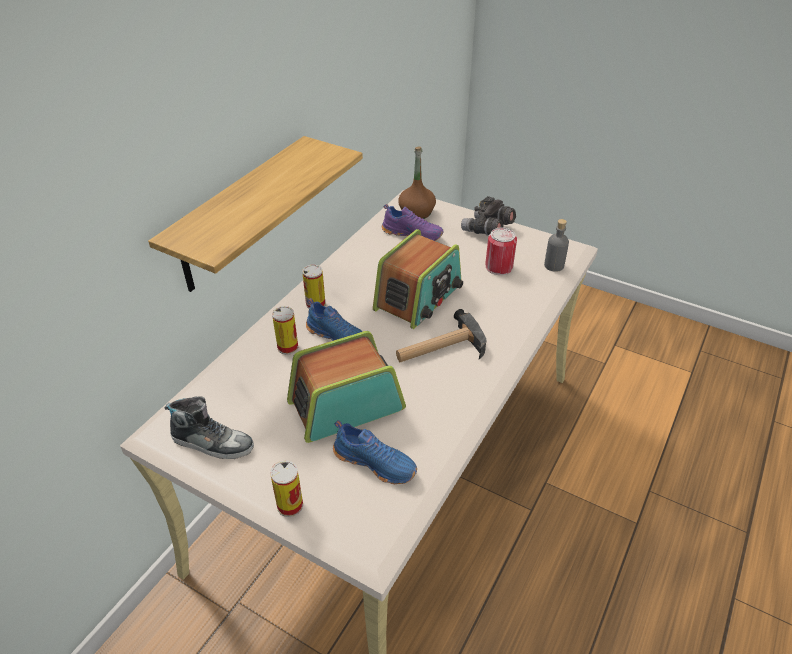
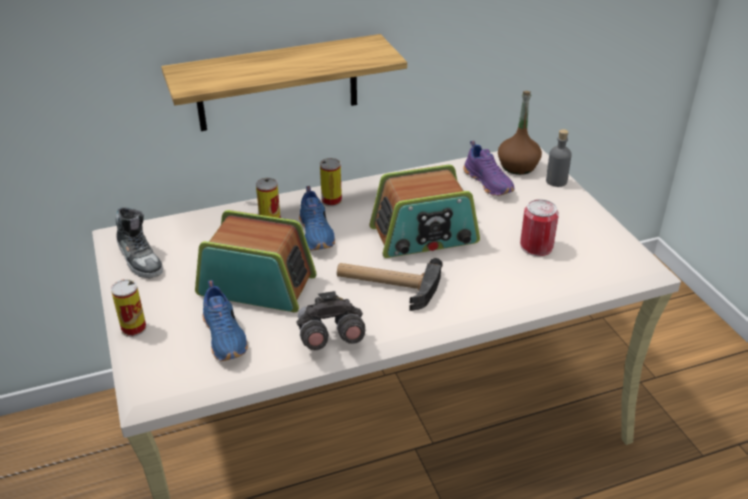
camera: 40 degrees right, 5 degrees down
grey binoculars [461,196,516,236] -> grey binoculars moved to [296,291,365,350]
grey bottle [544,219,569,272] -> grey bottle moved to [546,129,572,187]

